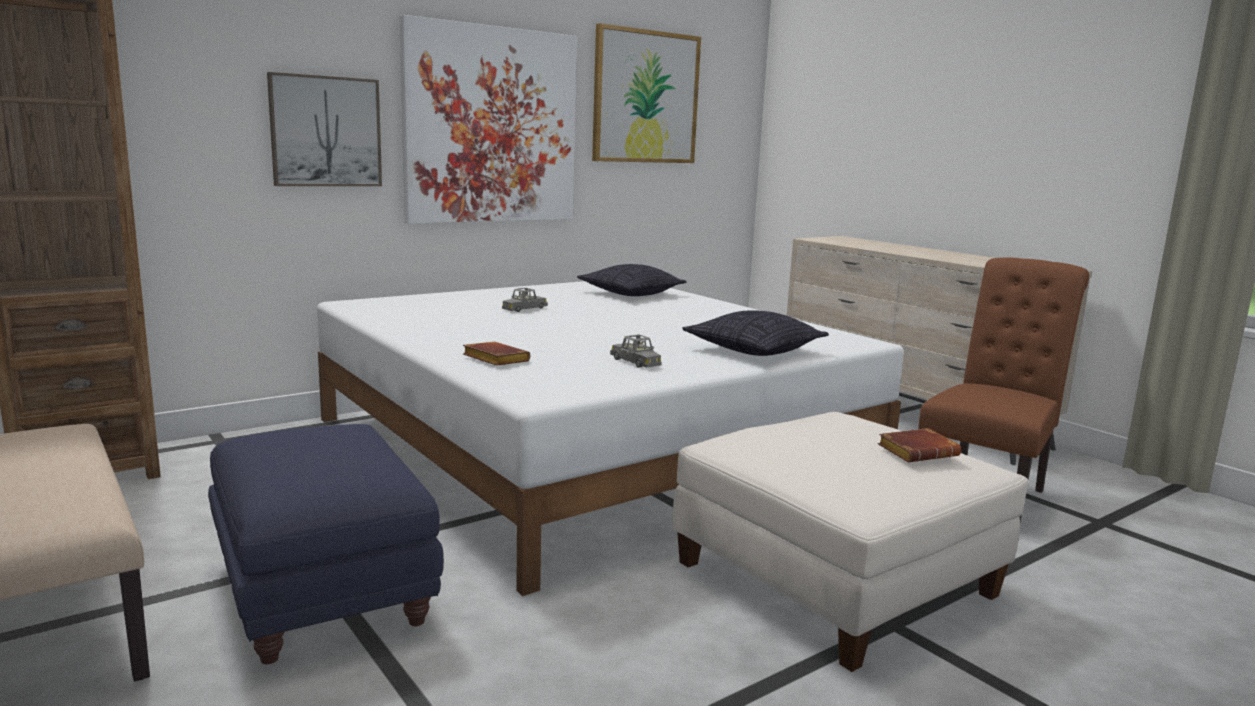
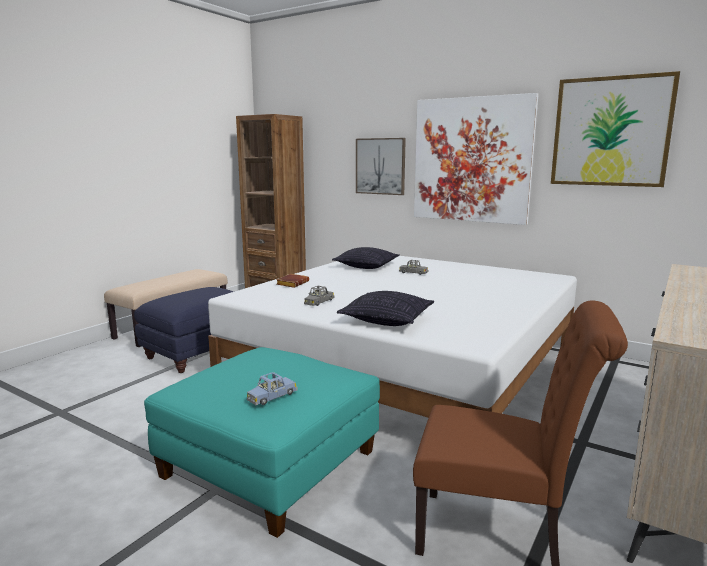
camera: 70 degrees right, 0 degrees up
pillow [577,264,687,296] -> pillow moved to [332,247,399,269]
white ottoman [673,411,1028,672] -> turquoise ottoman [144,347,380,538]
brown book [878,428,961,462] -> blue toy car [247,372,298,405]

